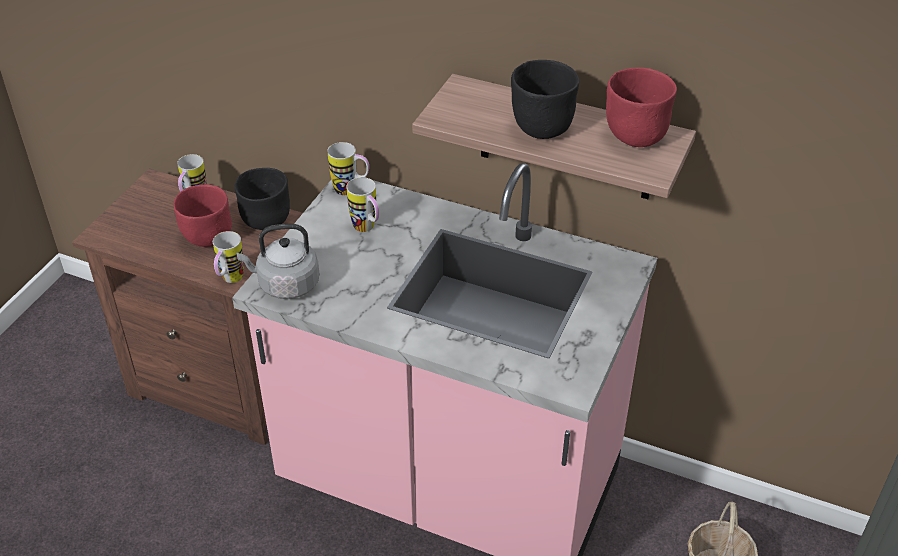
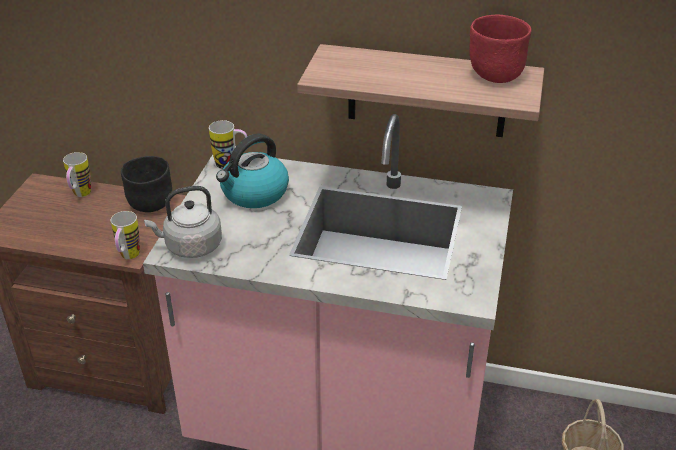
camera: 10 degrees left, 5 degrees down
red bowl [173,185,232,247] -> none
mug [346,177,379,232] -> kettle [216,134,289,208]
black bowl [511,60,579,139] -> none

